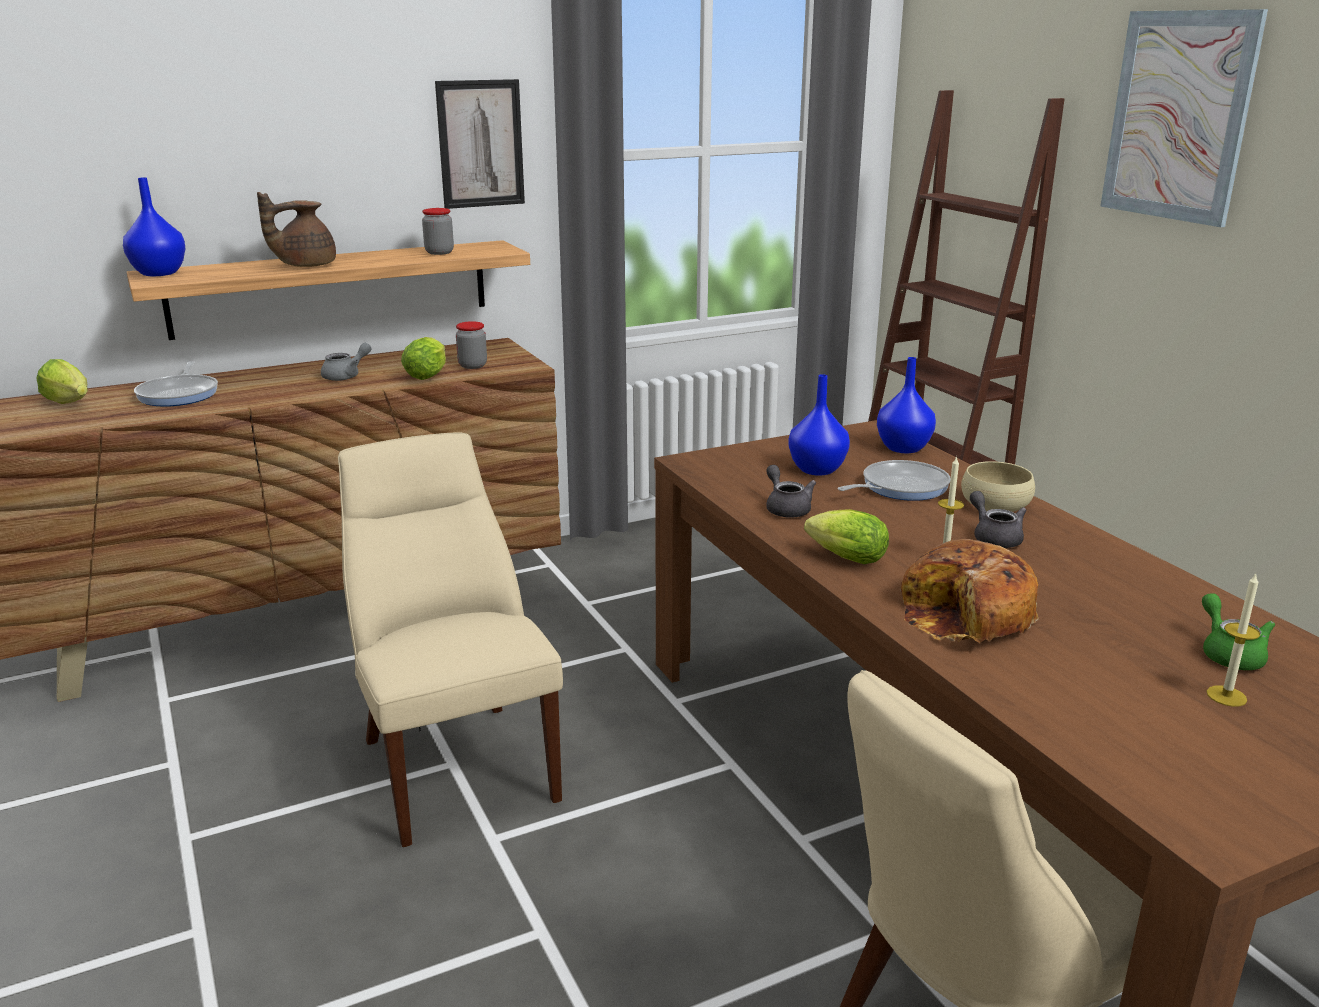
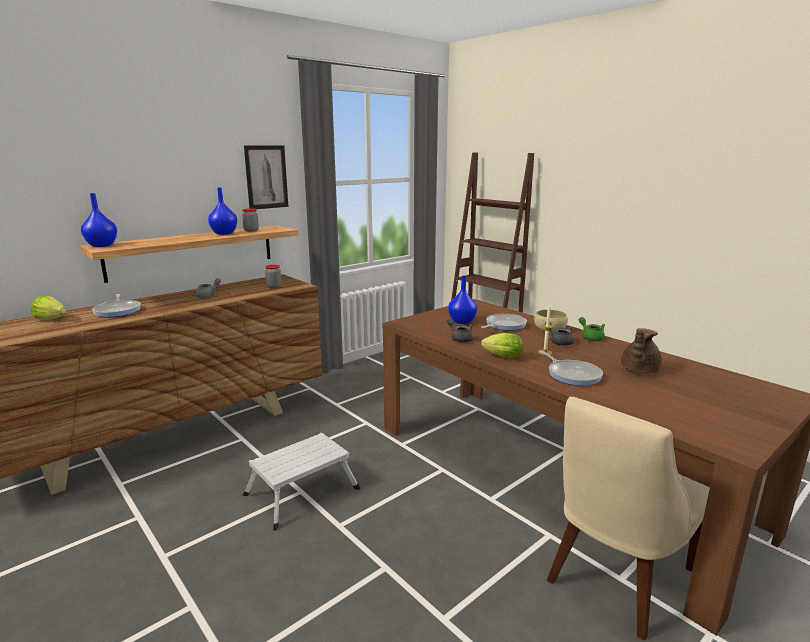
camera: 15 degrees left, 5 degrees down
brown teapot [257,192,336,267] -> brown teapot moved to [621,328,662,374]
beige chair [338,432,563,847] -> white step ladder [242,433,361,530]
lettuce [401,337,446,380] -> none
blue vase [877,357,936,453] -> blue vase moved to [208,187,237,235]
bread [901,539,1039,644] -> frying pan [539,351,603,386]
picture [1100,9,1268,227] -> none
green teapot [1202,593,1275,670] -> green teapot moved to [579,317,605,341]
candle [1207,572,1260,707] -> none

